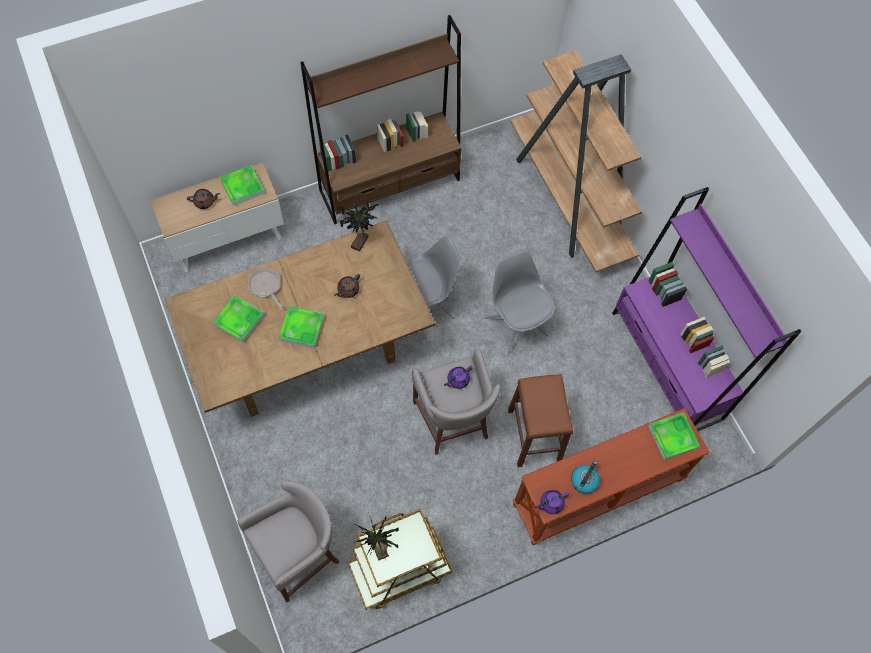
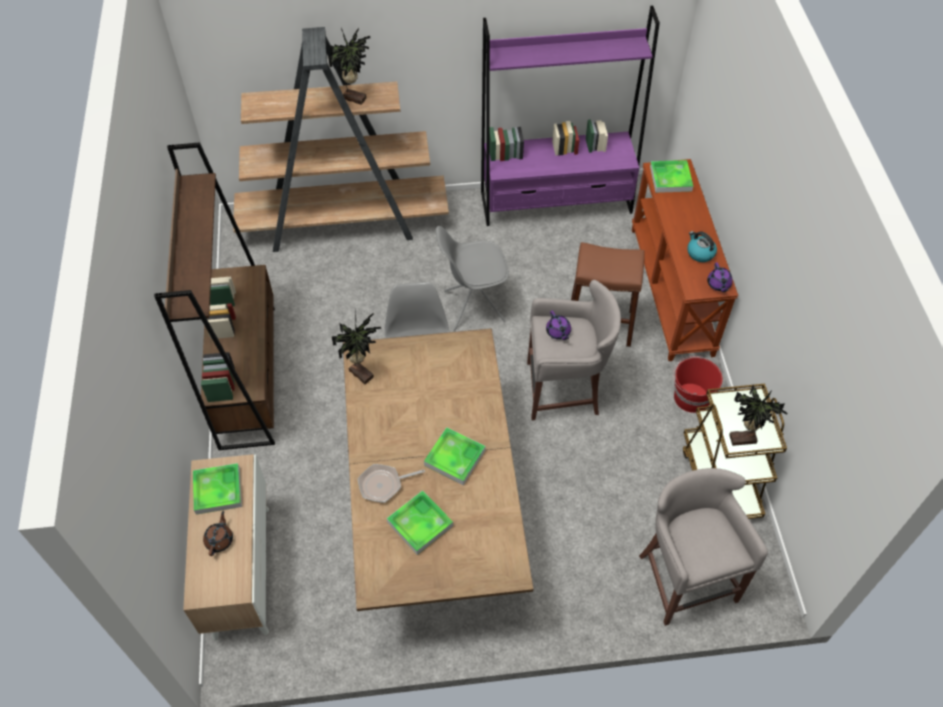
camera: 70 degrees left, 10 degrees down
brown teapot [334,274,360,298] -> none
none -> potted plant [328,28,370,105]
none -> red bucket [673,356,722,413]

